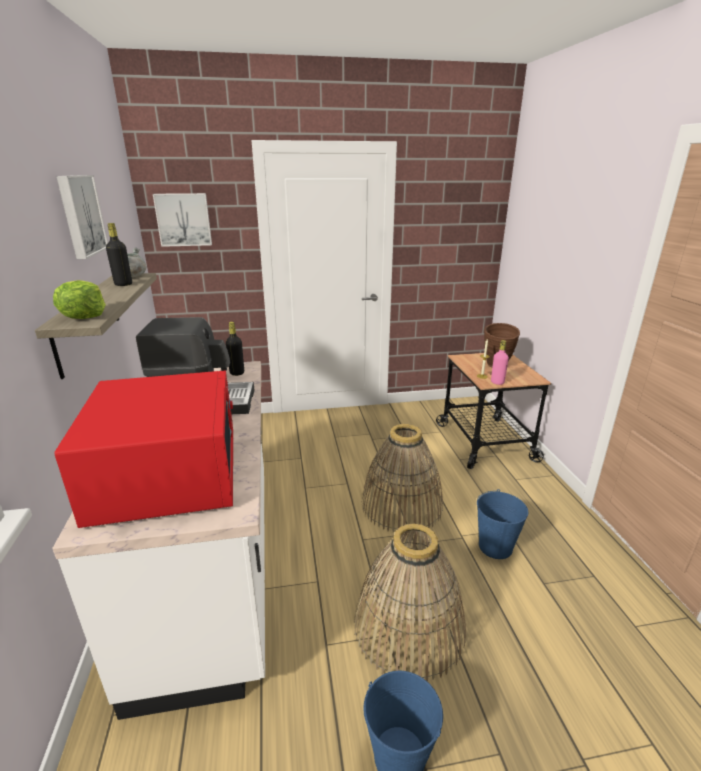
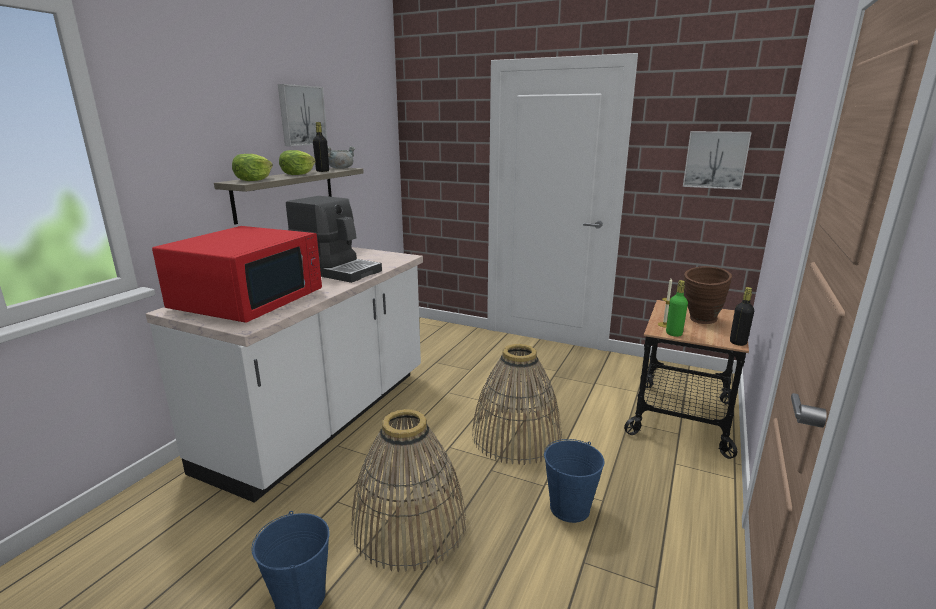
camera: 35 degrees right, 5 degrees down
picture [153,193,212,247] -> picture moved to [683,131,752,190]
black bottle [226,322,244,376] -> black bottle moved to [730,287,754,346]
pink bottle [491,340,509,385] -> green bottle [666,280,688,337]
none -> lettuce [279,150,316,175]

